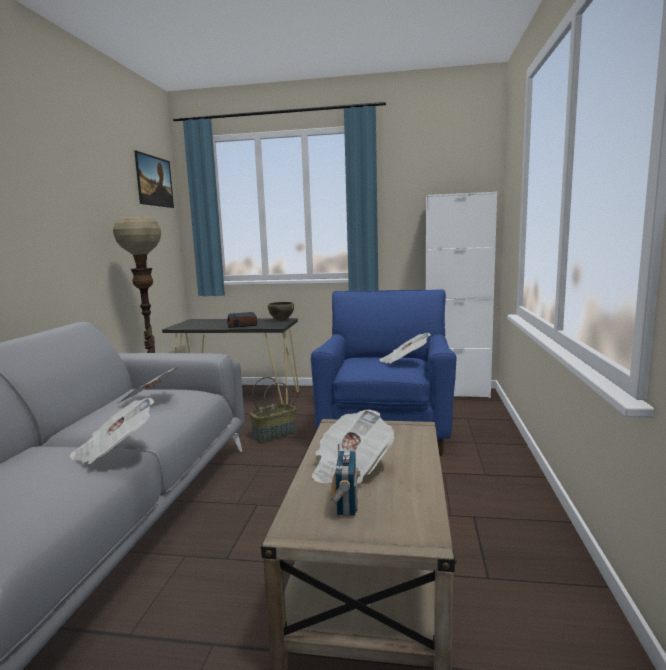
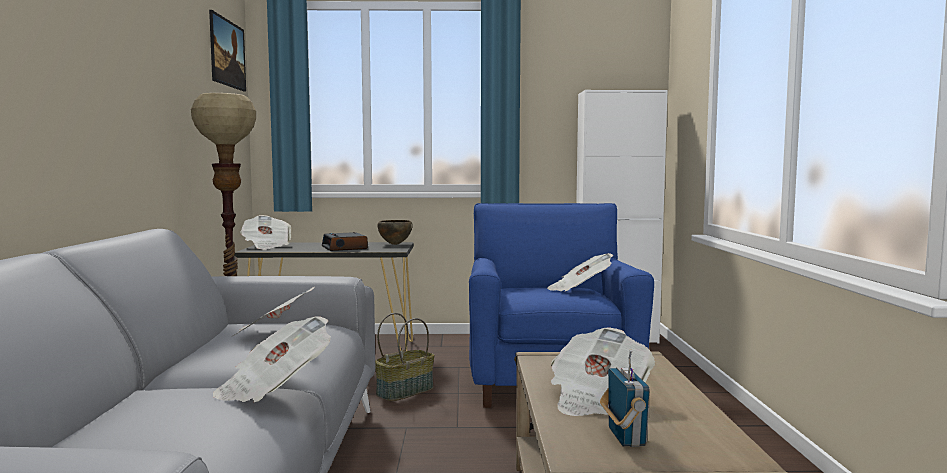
camera: 10 degrees left, 5 degrees down
none -> newspaper [240,215,291,250]

